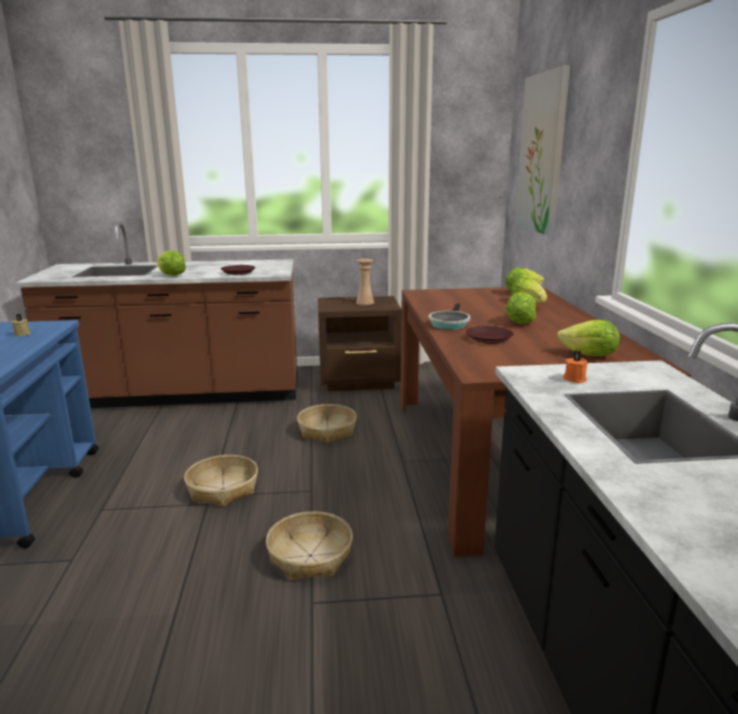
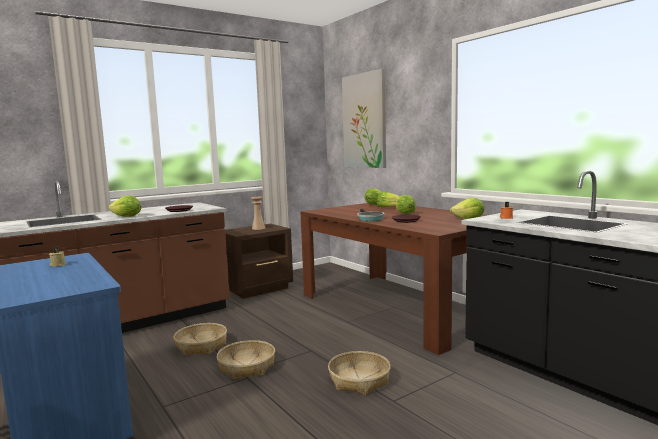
camera: 30 degrees left, 10 degrees down
basket [297,404,357,443] -> basket moved to [174,323,227,356]

